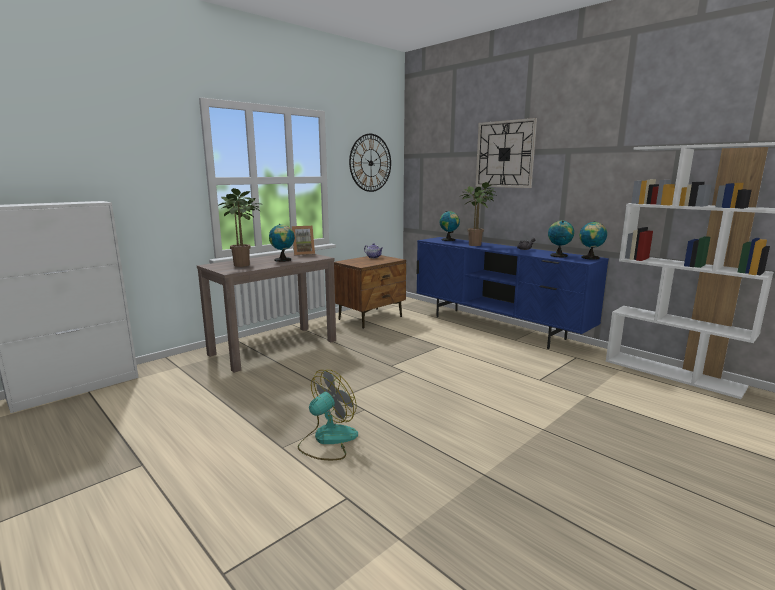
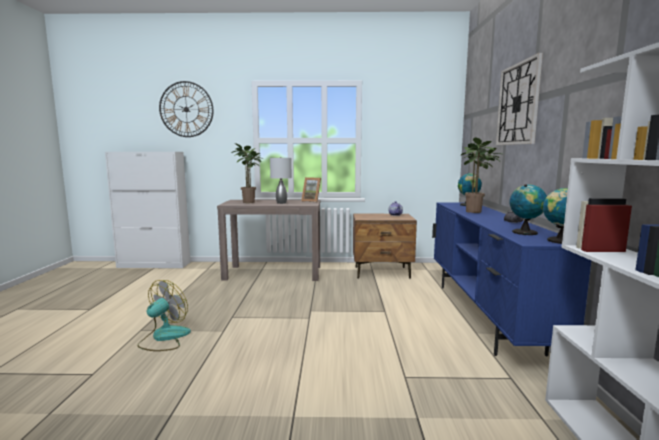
camera: 45 degrees right, 5 degrees down
globe [269,224,295,262] -> grey table lamp [270,157,292,204]
fan [298,370,358,460] -> fan turned 60 degrees counterclockwise [137,280,191,351]
wall clock [349,134,391,192] -> wall clock moved to [159,81,214,137]

